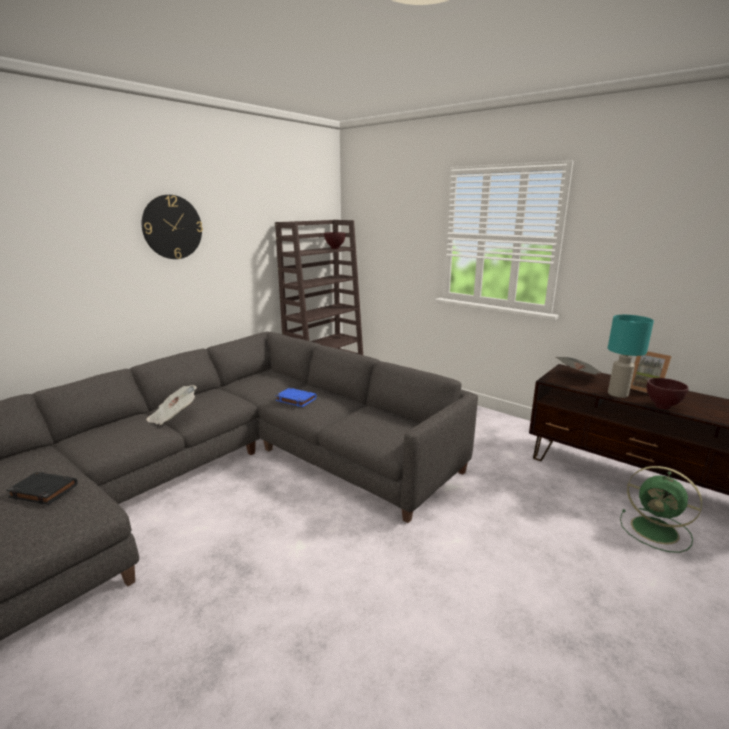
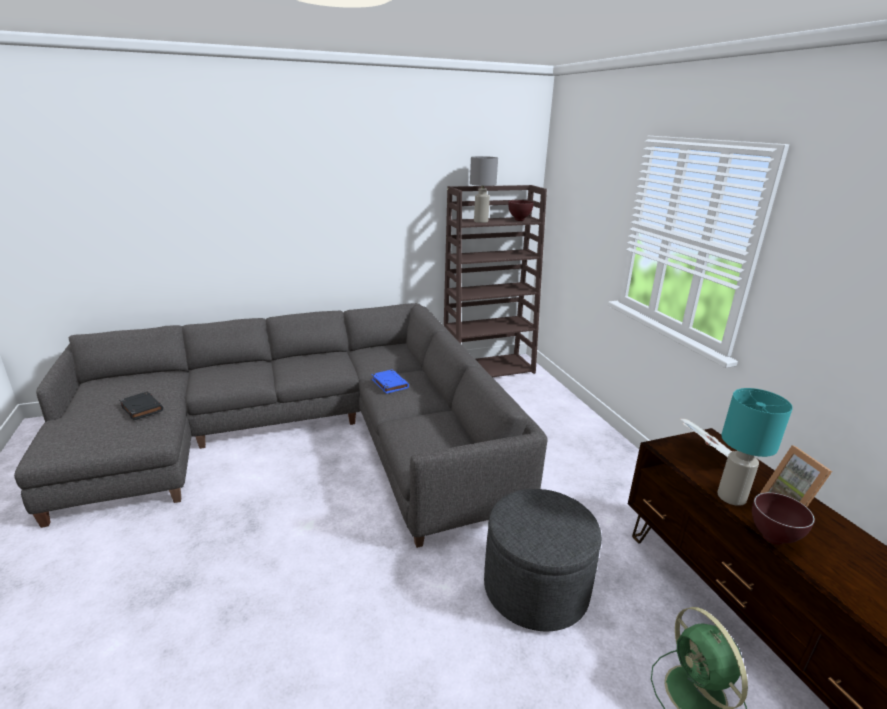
camera: 30 degrees right, 5 degrees up
wall clock [142,195,203,259] -> none
newspaper [146,385,197,425] -> none
none -> grey table lamp [470,156,498,223]
none -> grey ottoman [484,489,602,631]

